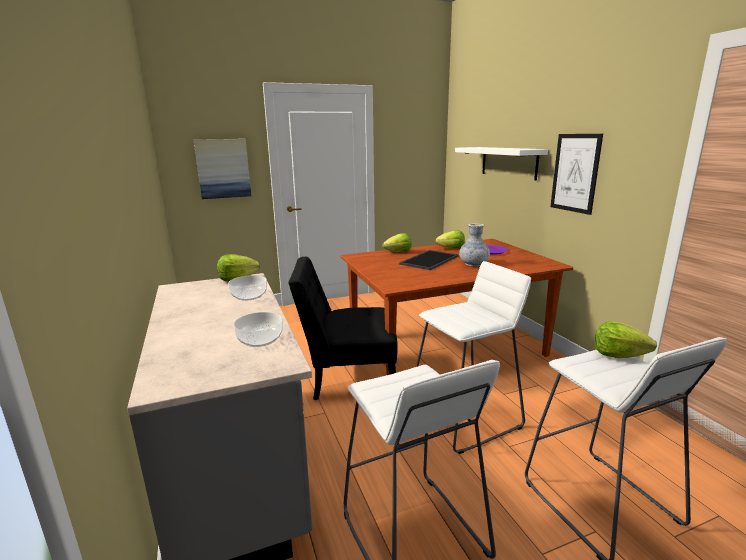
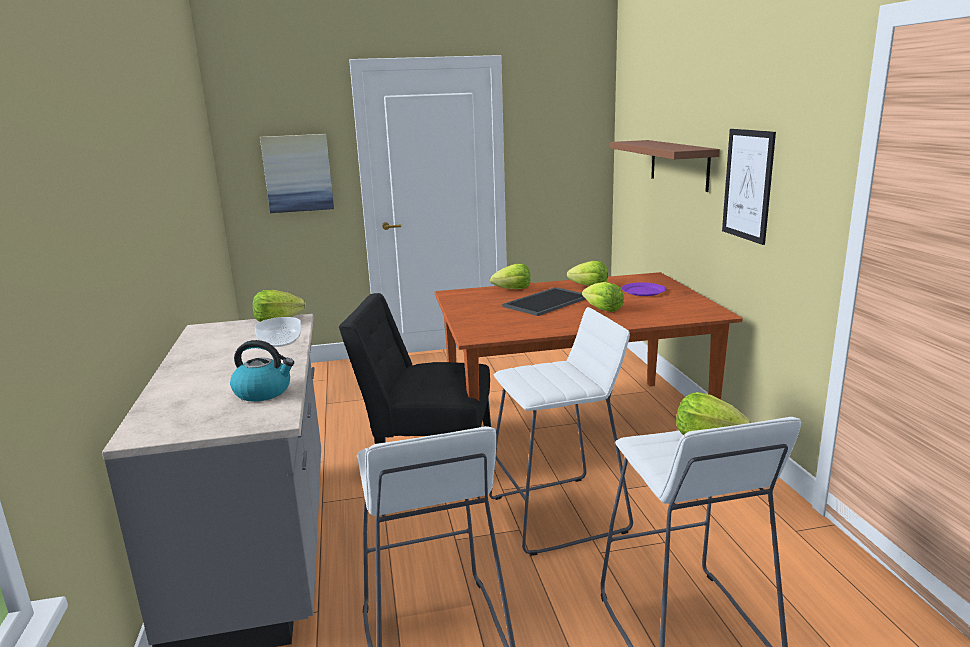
camera: 10 degrees right, 0 degrees up
bowl [234,312,283,347] -> kettle [230,340,294,401]
white shelf [455,147,548,180] -> brown shelf [610,140,720,192]
vase [459,223,490,267] -> lettuce [582,282,624,312]

